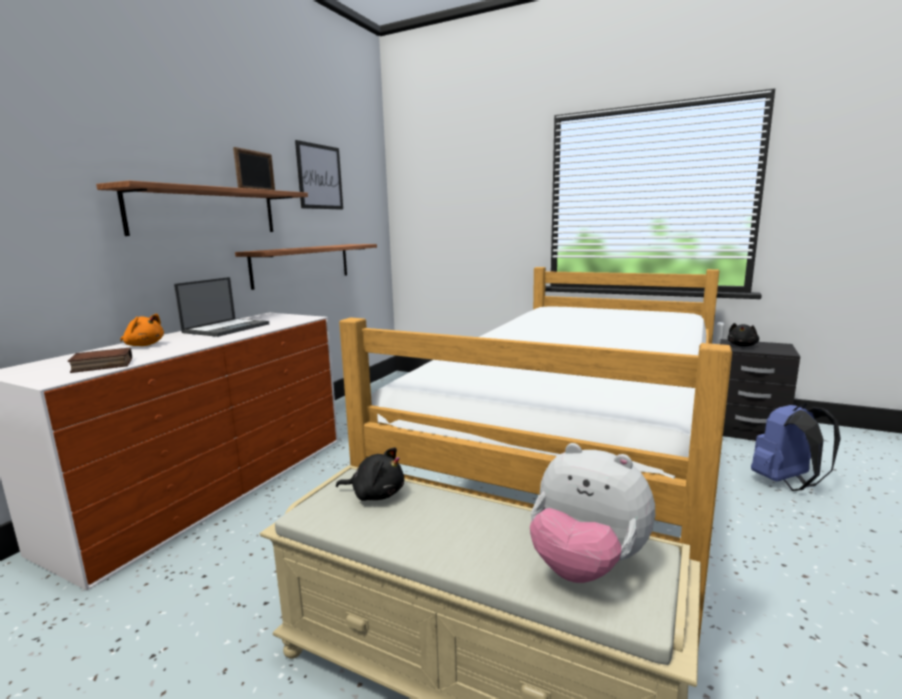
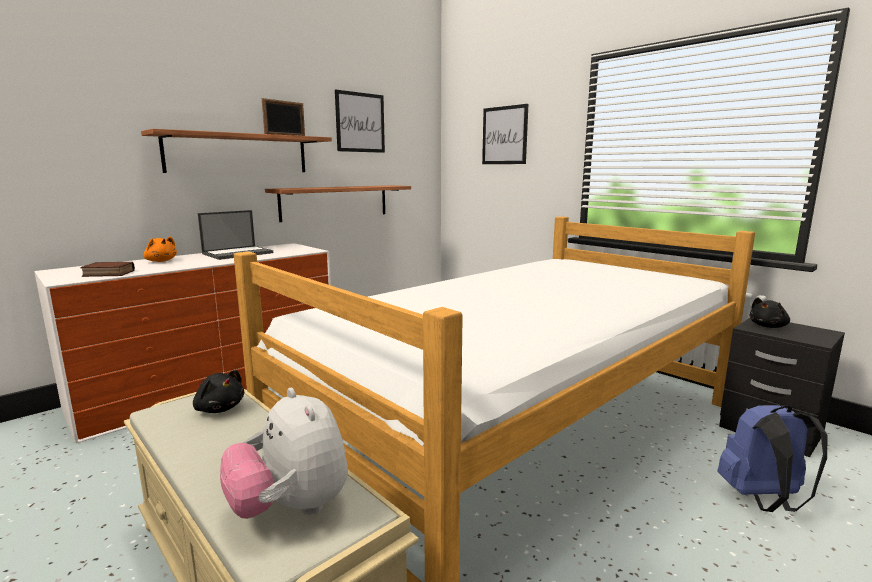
camera: 20 degrees right, 0 degrees up
none -> picture [482,104,528,164]

